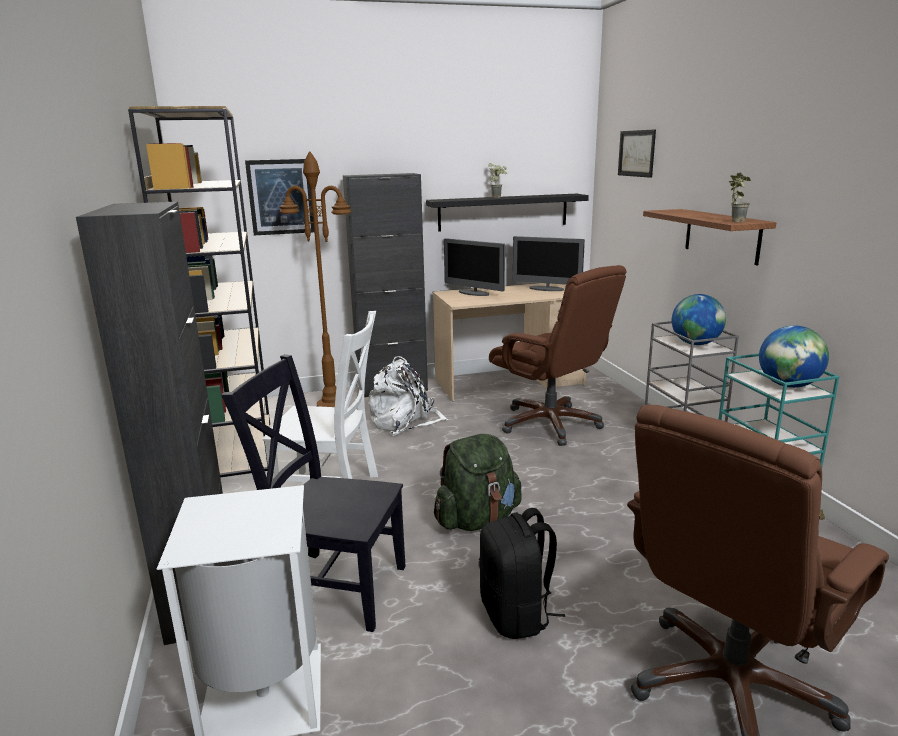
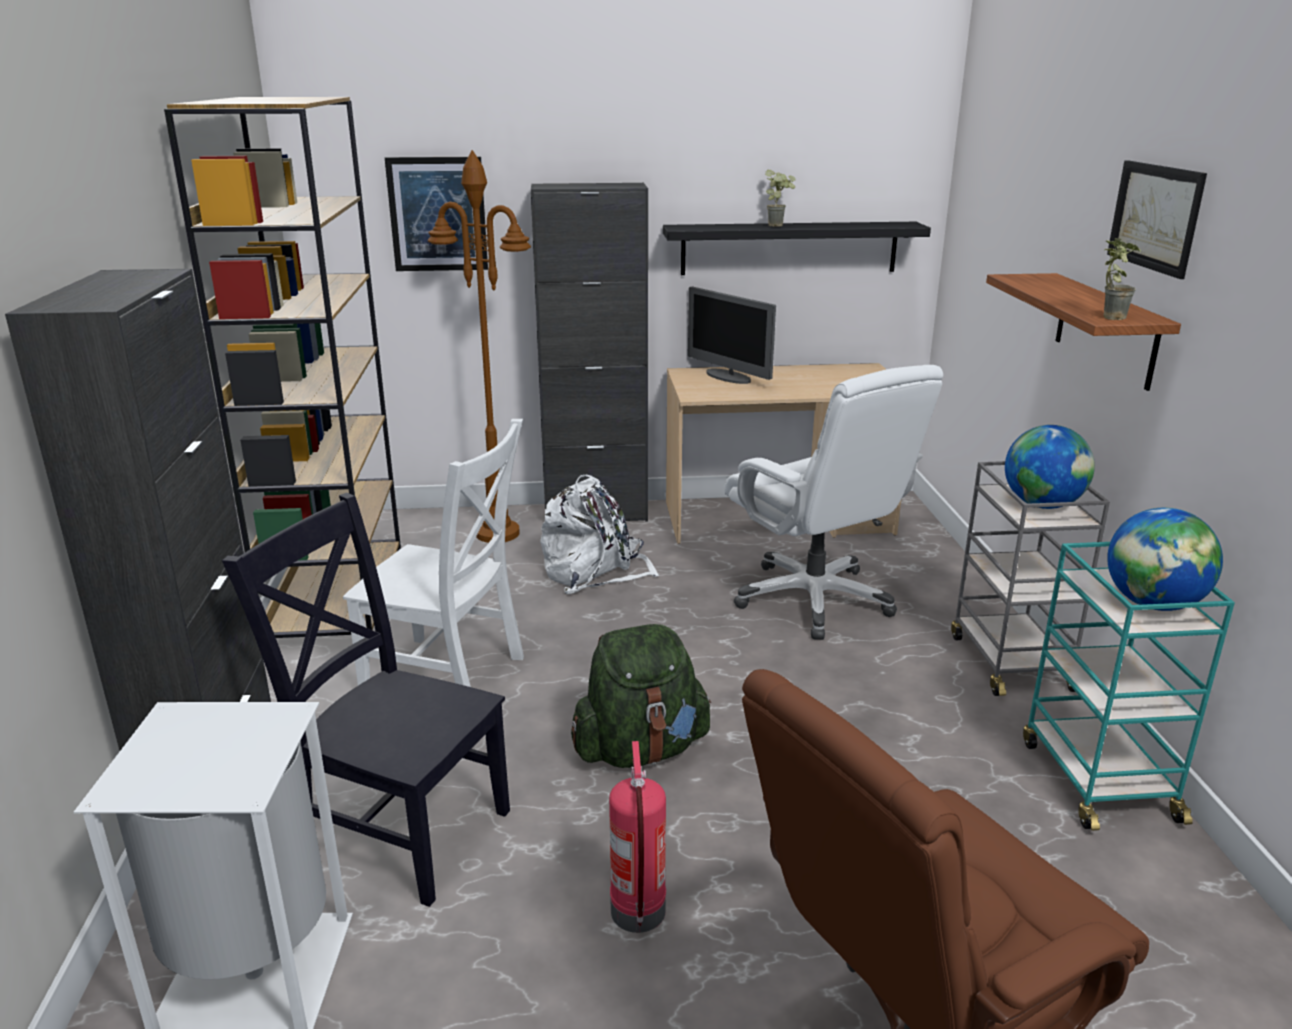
camera: 10 degrees right, 5 degrees up
black backpack [479,508,565,639] -> fire extinguisher [609,741,666,933]
brown office chair [489,265,627,446] -> white office chair [724,365,943,640]
monitor [513,236,585,291] -> none
picture [618,129,656,178] -> picture moved to [1107,160,1207,279]

